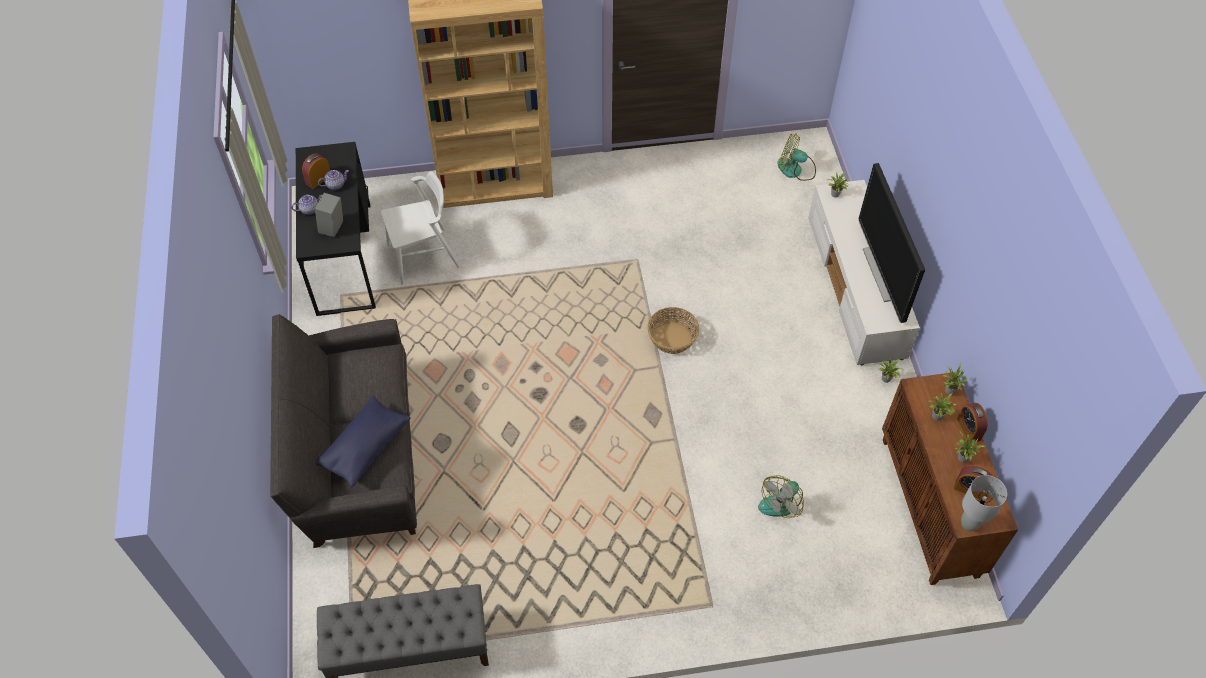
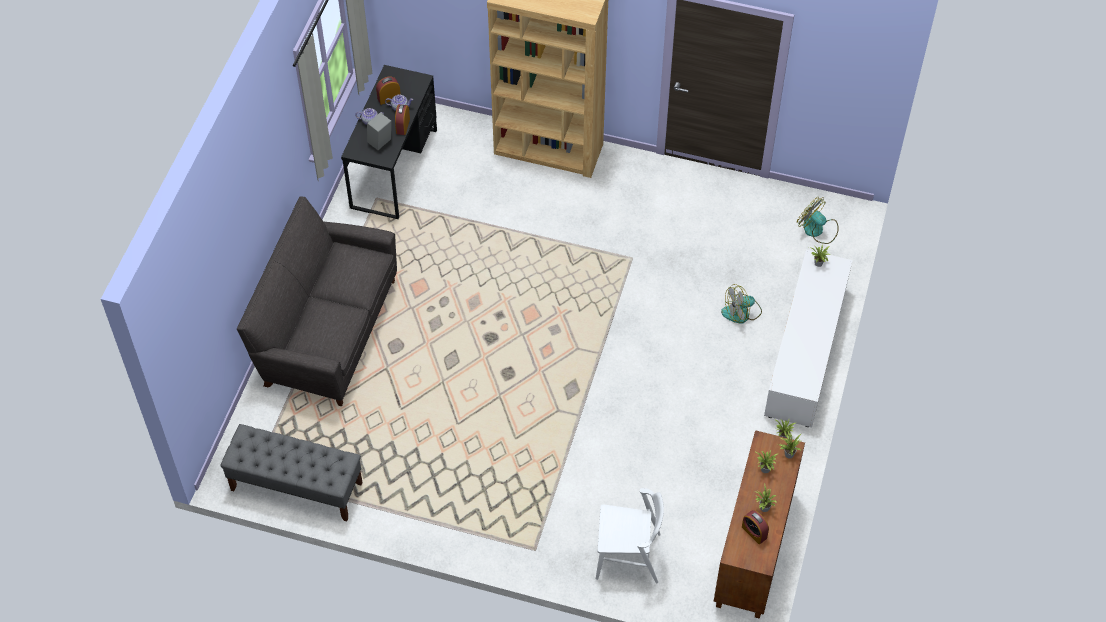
camera: 25 degrees right, 0 degrees up
blue pillow [315,395,411,488] -> none
white chair [381,171,460,285] -> white chair moved to [596,488,664,584]
basket [647,307,699,354] -> none
fan [758,475,804,518] -> fan moved to [721,284,762,324]
television [859,163,925,323] -> none
alarm clock [957,403,988,443] -> alarm clock moved to [395,104,410,135]
grey table lamp [961,475,1007,532] -> none

